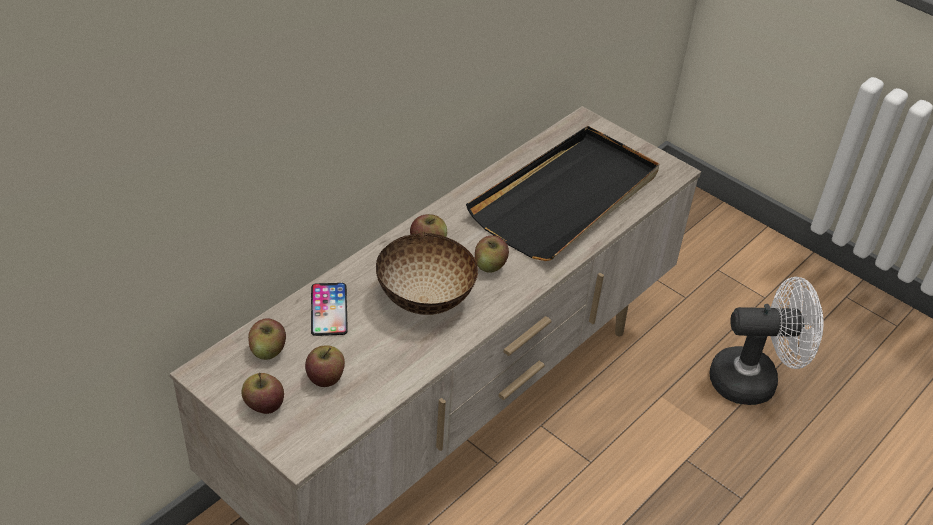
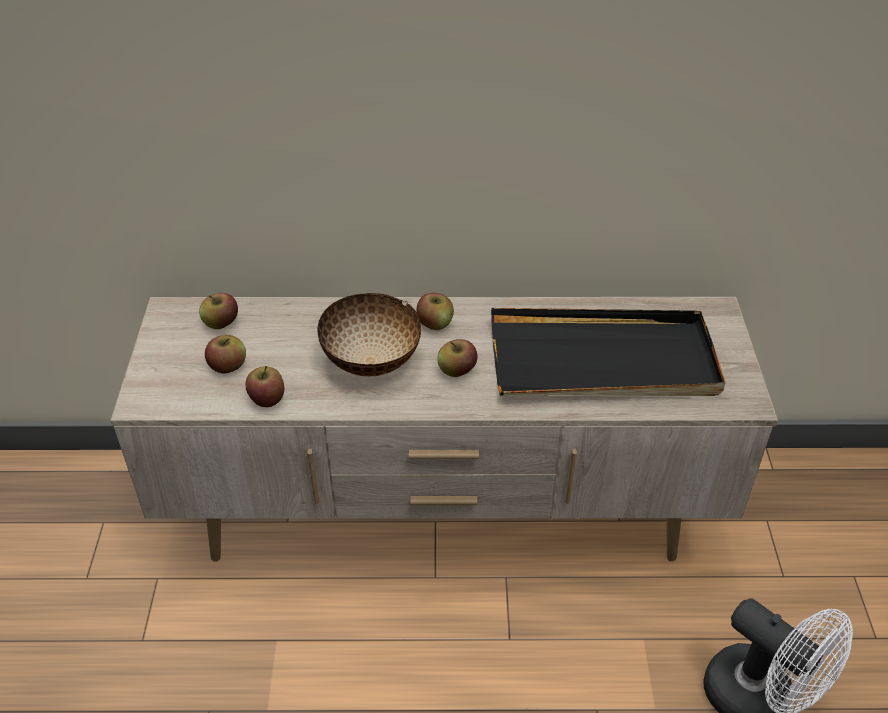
camera: 50 degrees right, 0 degrees up
apple [241,373,284,414] -> apple moved to [245,366,284,407]
phone [311,283,348,336] -> none

